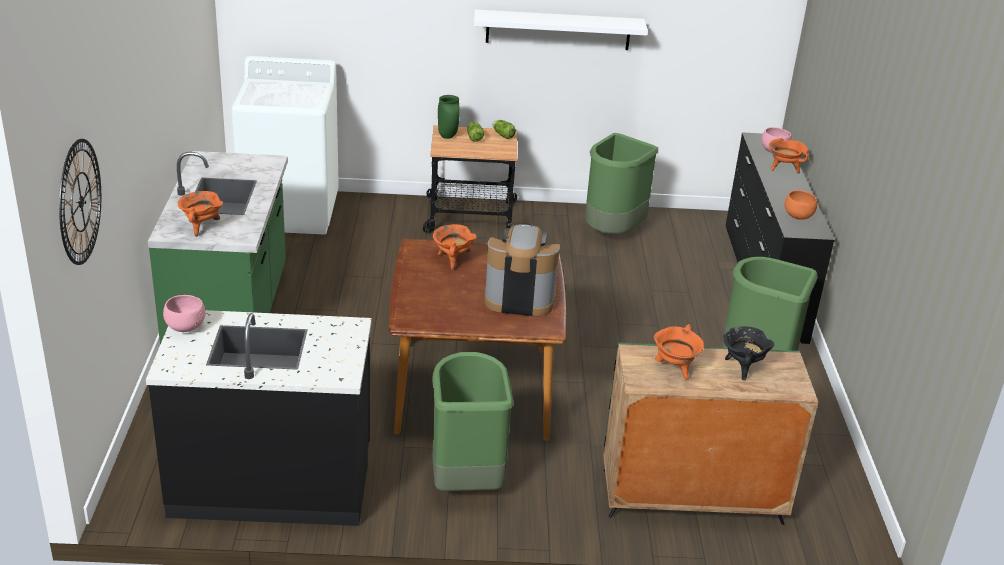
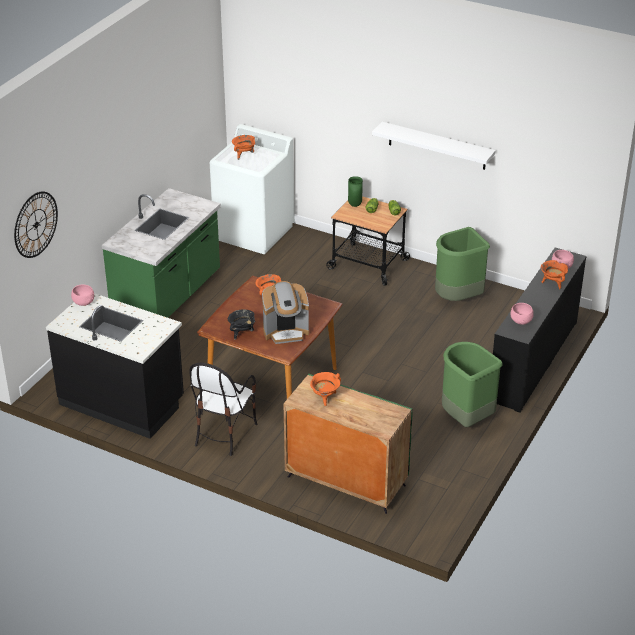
camera: 30 degrees right, 5 degrees up
orange cooking pot [178,191,223,237] -> orange cooking pot moved to [232,135,255,160]
green trash can [432,352,514,491] -> chair [189,362,258,456]
coffee machine [485,223,560,316] -> coffee machine turned 135 degrees clockwise [262,281,309,344]
black cooking pot [724,326,774,381] -> black cooking pot moved to [228,309,255,340]
orange bowl [785,190,817,220] -> pink bowl [511,303,534,325]

